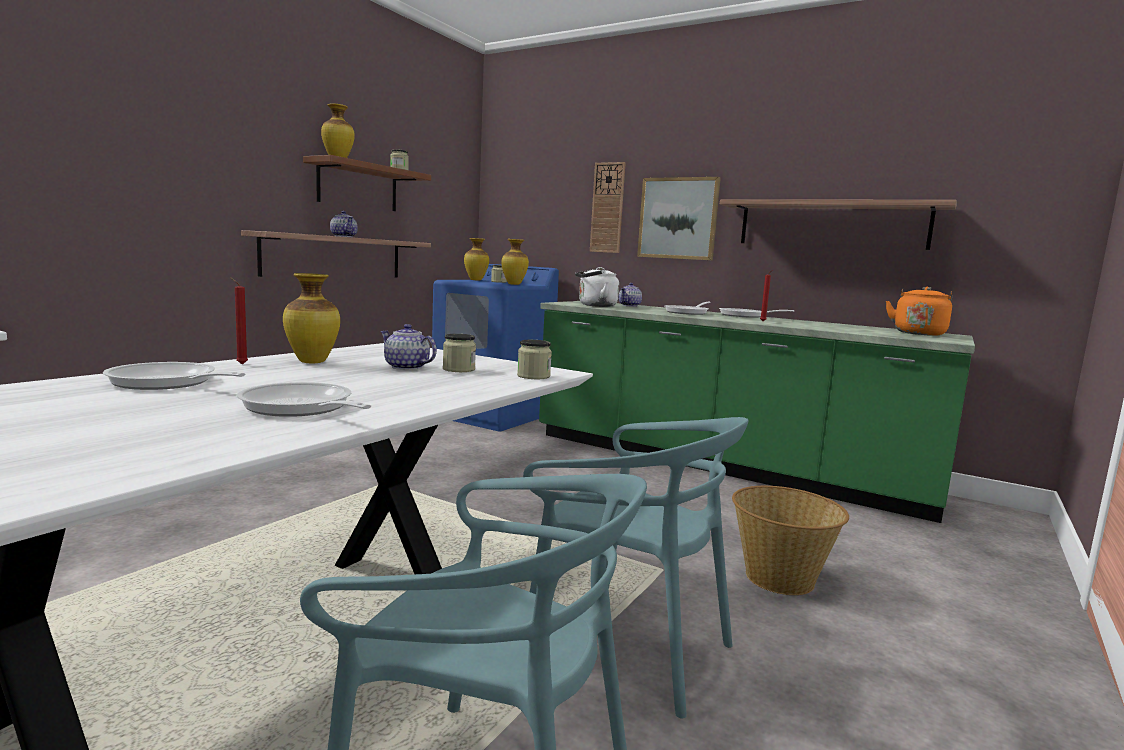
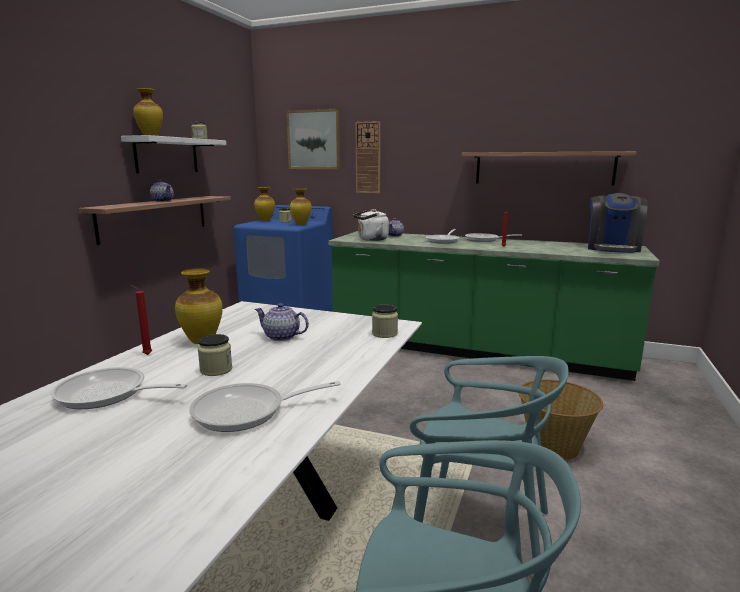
camera: 10 degrees left, 5 degrees up
frying pan [237,382,371,417] -> frying pan turned 45 degrees counterclockwise [189,381,341,432]
brown shelf [303,155,431,211] -> white shelf [121,135,226,173]
jar [443,334,476,372] -> jar moved to [198,334,232,376]
picture [637,177,721,260] -> picture moved to [286,109,341,169]
orange kettle [886,286,952,336] -> coffee machine [588,193,648,253]

